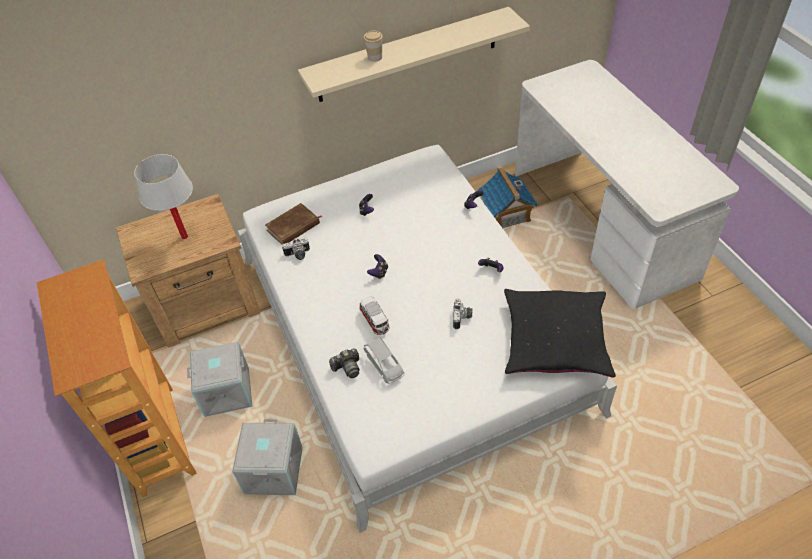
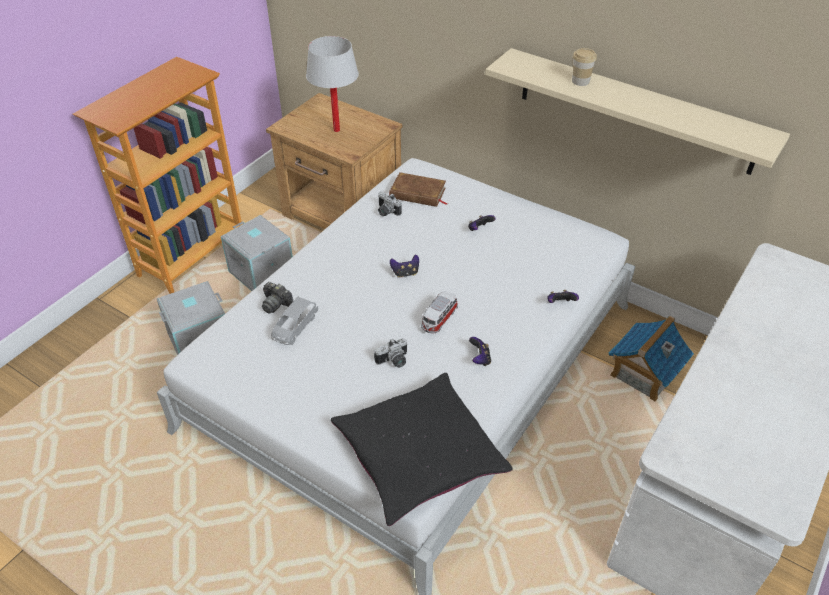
camera: 55 degrees right, 5 degrees down
toy car [359,296,390,335] -> toy car moved to [421,291,458,334]

